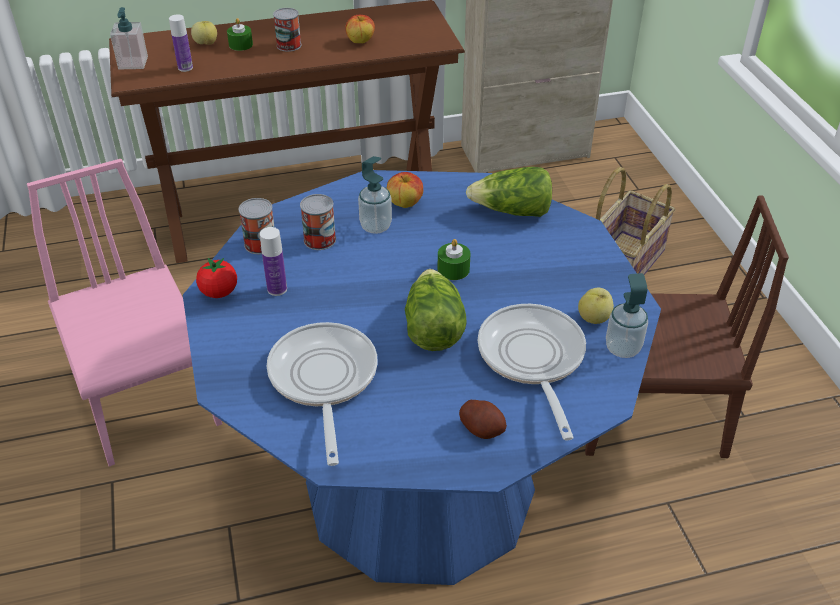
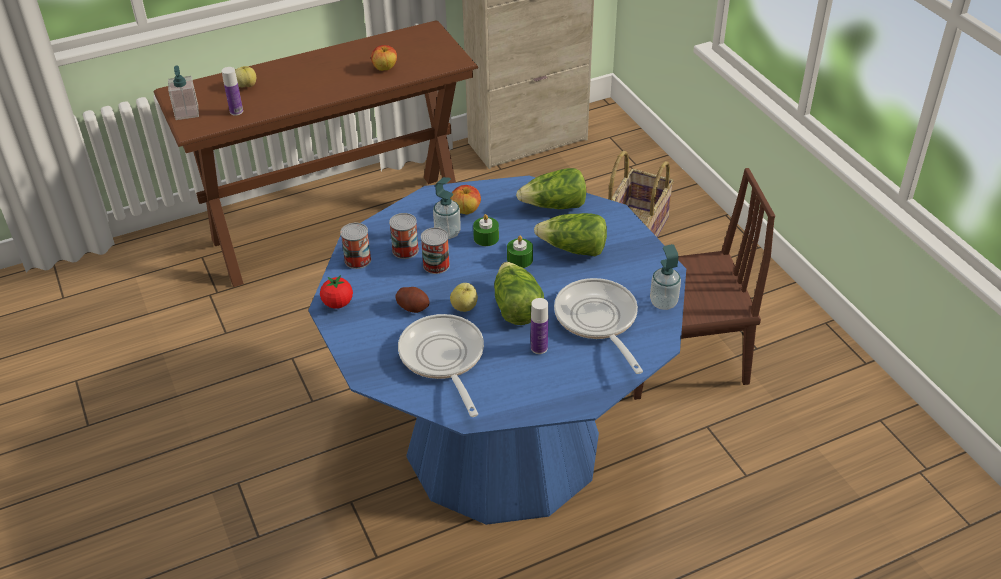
camera: 10 degrees left, 0 degrees up
pink chair [27,159,222,467] -> none
green candle [227,18,253,51] -> green candle moved to [473,214,499,246]
bottle [260,227,287,296] -> bottle moved to [531,298,548,354]
can [273,8,301,52] -> can moved to [421,227,450,274]
potato [459,400,507,439] -> potato moved to [395,287,430,313]
apple [578,288,614,324] -> apple moved to [450,283,478,312]
none -> lettuce [534,213,607,256]

